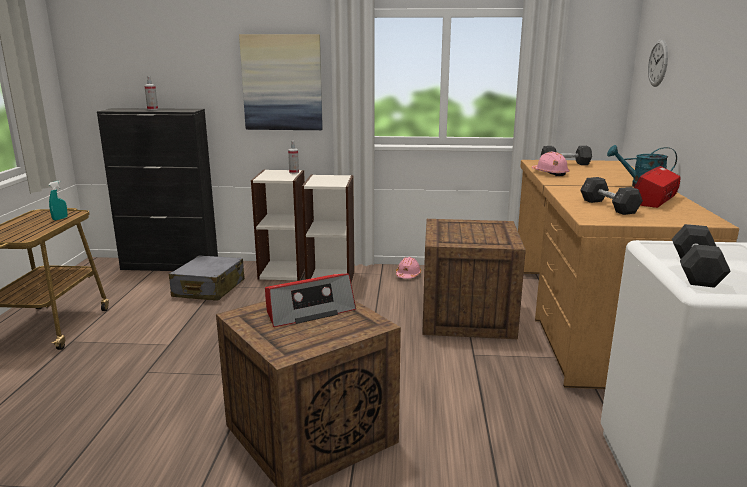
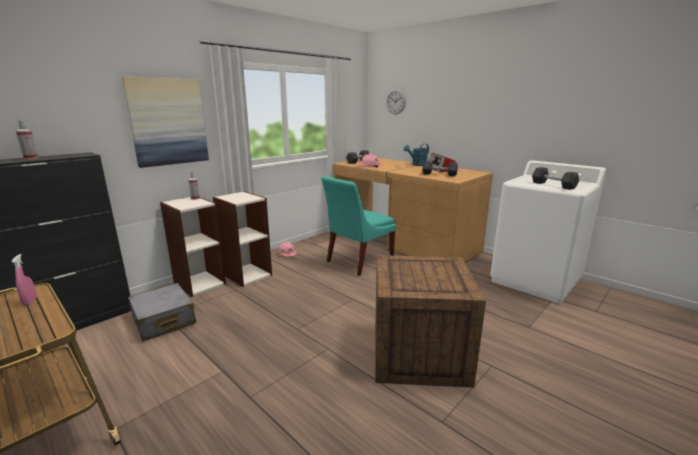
camera: 50 degrees left, 0 degrees up
turquoise spray bottle [48,181,67,220] -> pink spray bottle [12,254,37,306]
radio [265,274,356,327] -> none
crate [422,219,526,339] -> turquoise chair [321,176,396,276]

